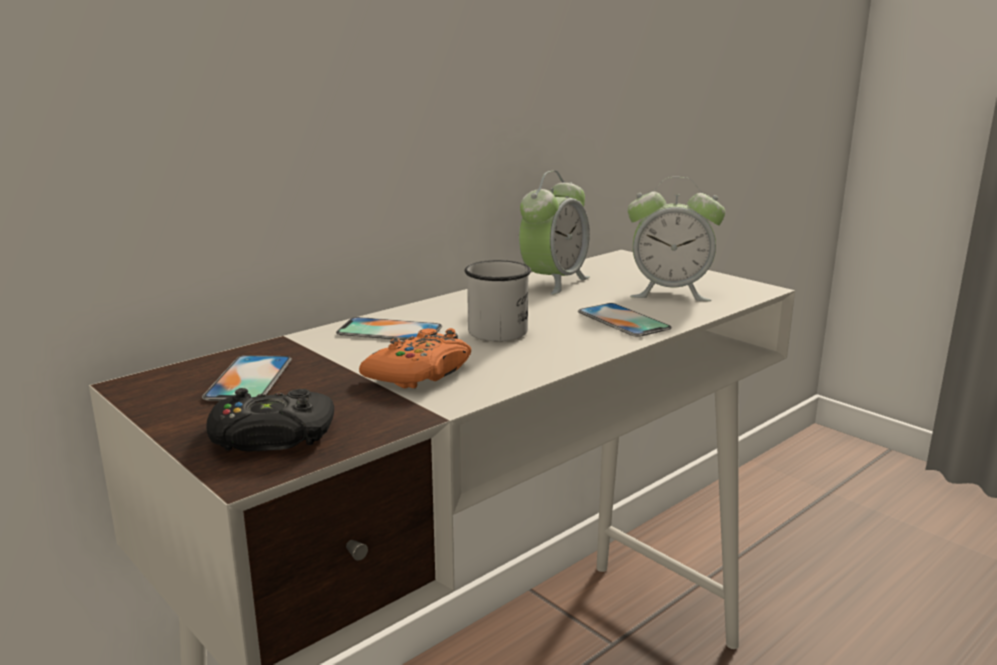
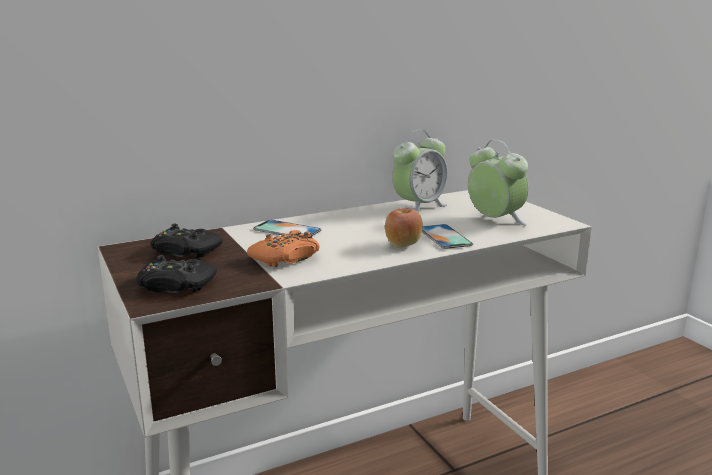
camera: 15 degrees right, 0 degrees up
phone [202,355,292,401] -> black game controller [150,223,223,258]
white mug [465,260,531,341] -> none
alarm clock [628,177,725,301] -> alarm clock turned 150 degrees counterclockwise [468,140,529,226]
none -> apple [385,208,423,248]

